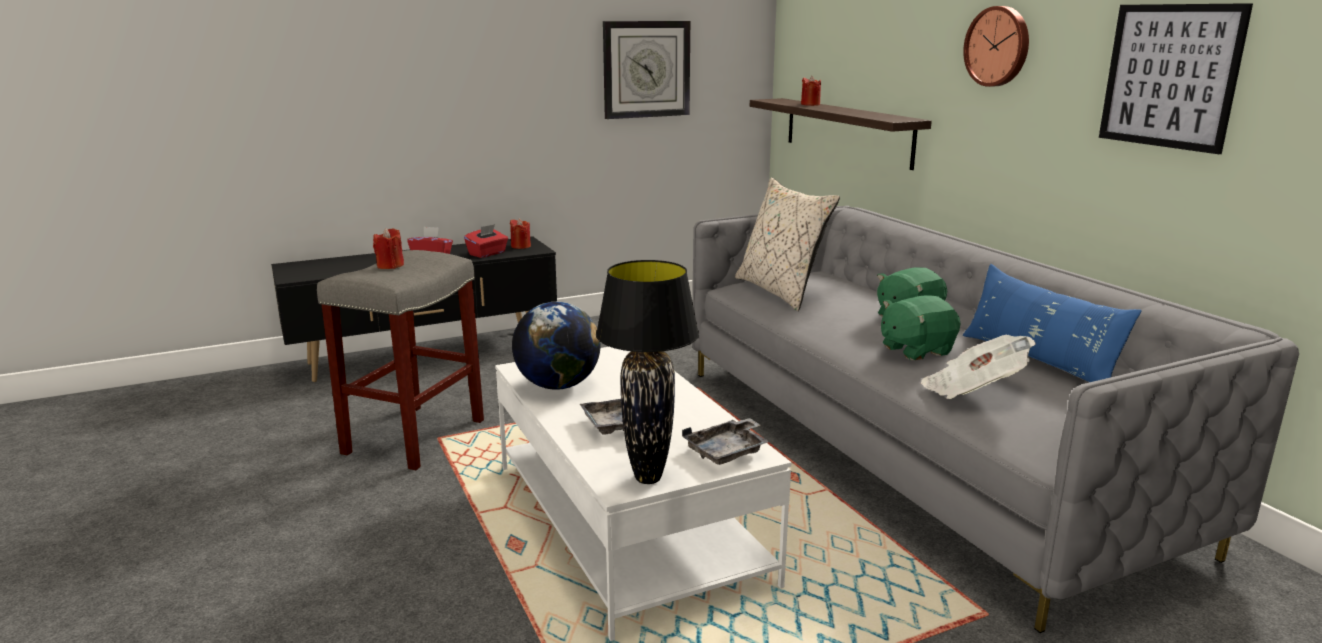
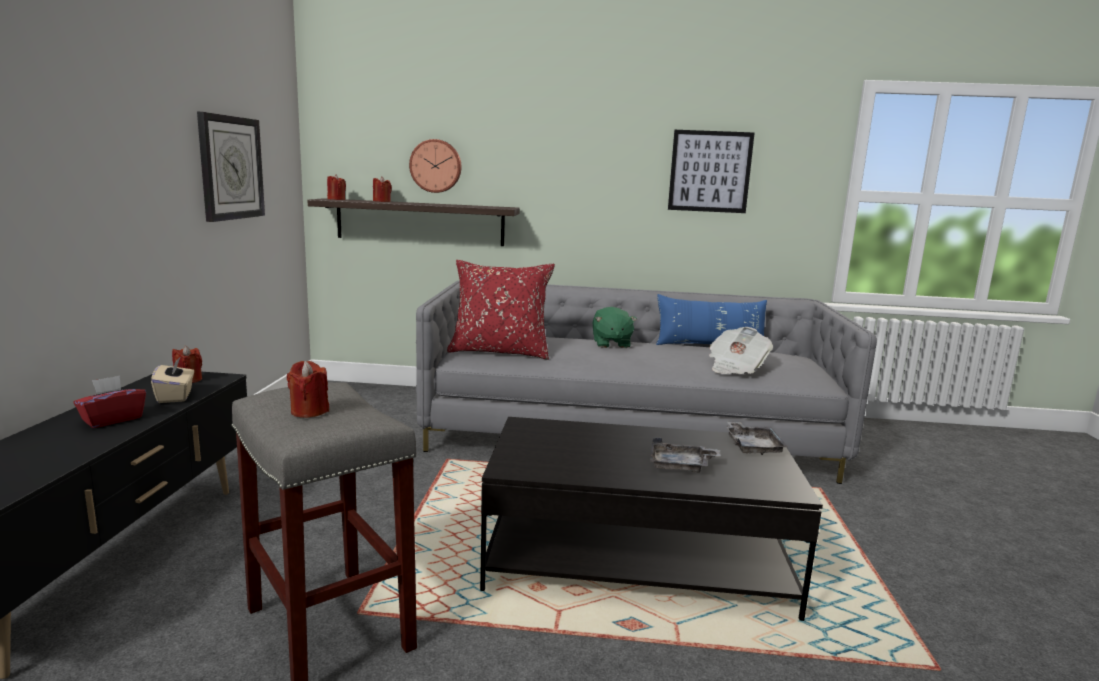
camera: 60 degrees left, 5 degrees down
red tissue box [464,224,508,258] -> beige tissue box [151,356,194,403]
white coffee table [495,347,791,641] -> black coffee table [480,417,823,621]
globe [512,302,600,390] -> none
black table lamp [596,260,699,484] -> none
beige pillow [735,178,840,311] -> red pillow [447,260,555,360]
green plush toy [881,295,960,360] -> none
wall clock [963,6,1029,87] -> wall clock moved to [409,139,461,193]
none -> red candle [327,174,346,200]

